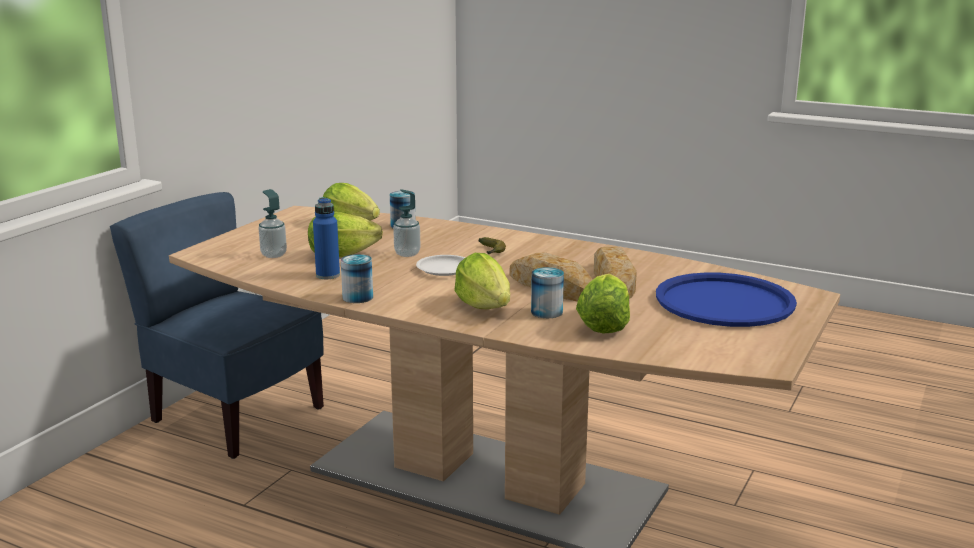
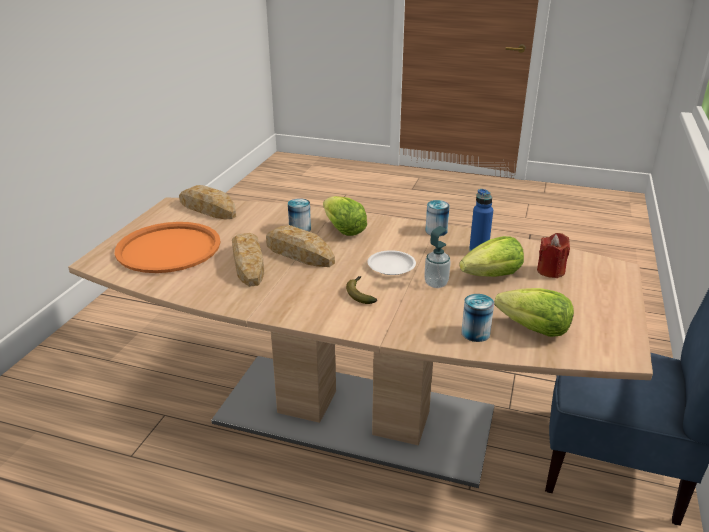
camera: 170 degrees right, 10 degrees up
soap dispenser [259,189,287,258] -> red candle [537,233,570,278]
lettuce [576,274,630,334] -> none
blue tray [656,273,797,327] -> orange tray [114,222,221,273]
none -> bread [179,185,236,220]

